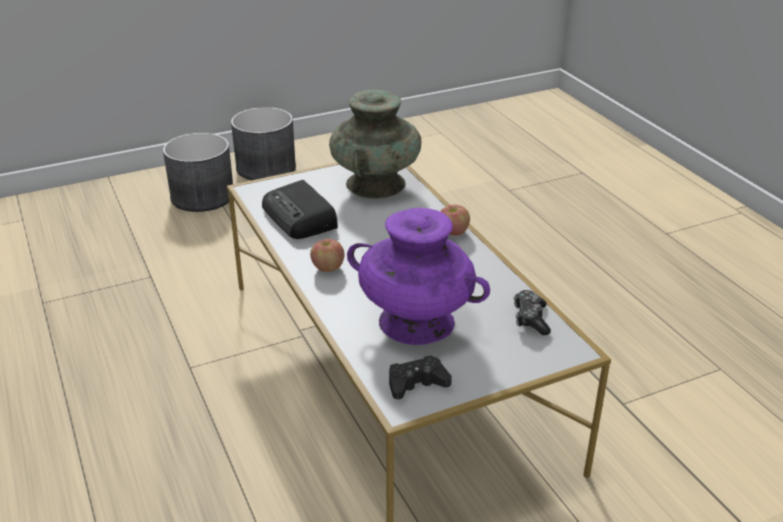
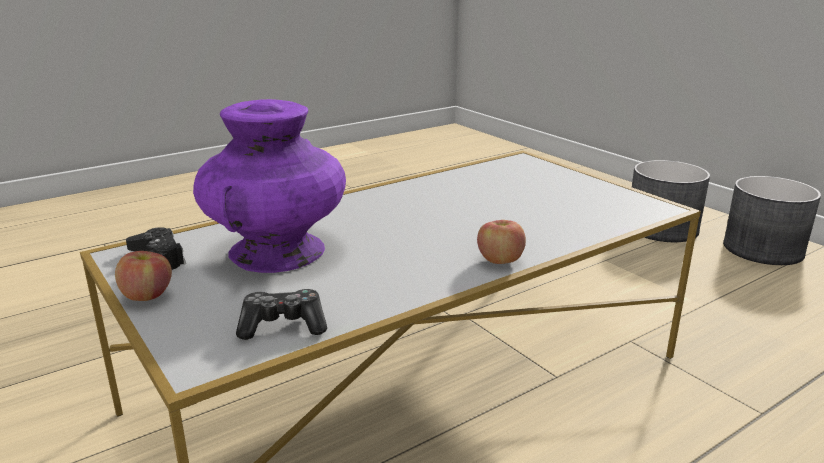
camera: 80 degrees right, 10 degrees down
radio [262,180,338,239] -> none
apple [310,239,344,272] -> apple moved to [115,251,172,301]
turquoise vase [329,90,421,199] -> none

